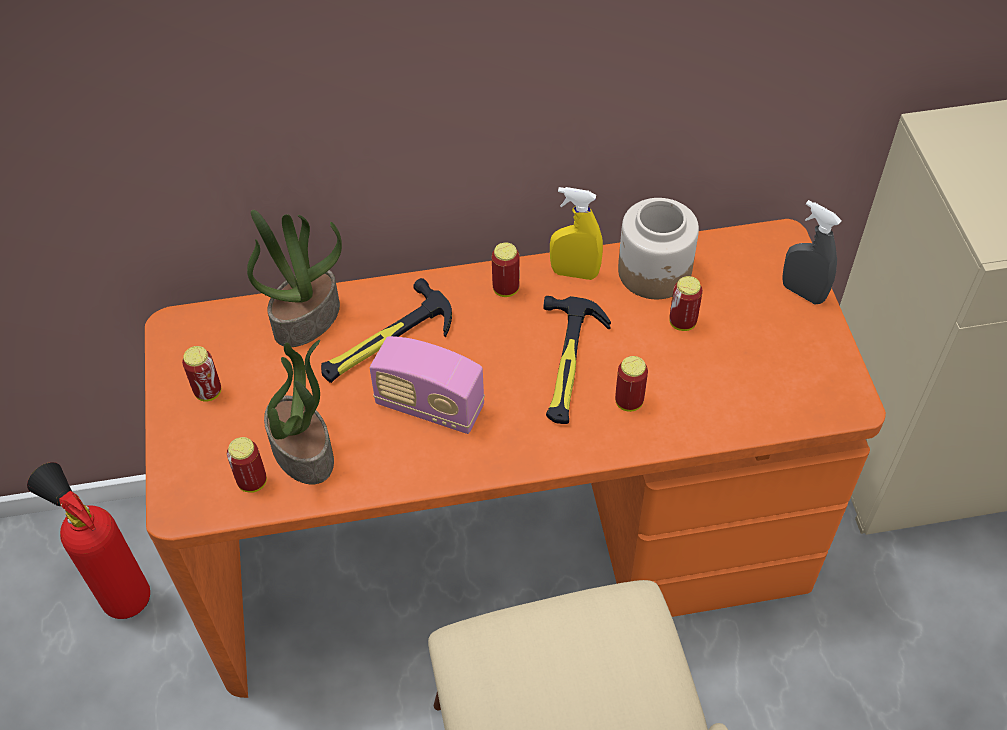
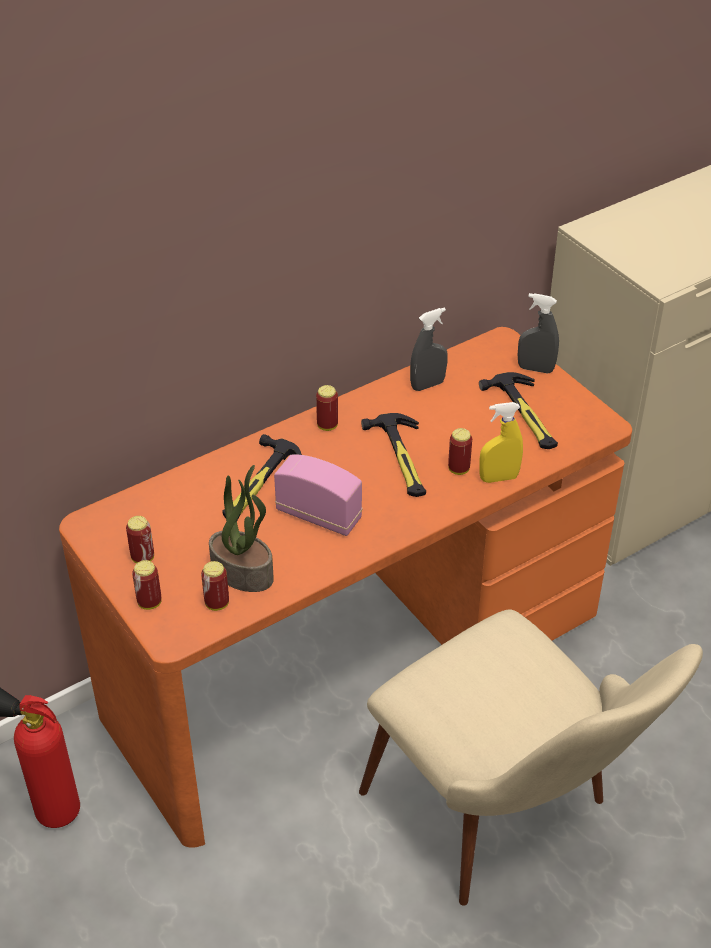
camera: 25 degrees left, 10 degrees down
potted plant [247,210,342,347] -> none
radio [370,336,485,434] -> radio turned 150 degrees counterclockwise [274,454,363,536]
yellow spray bottle [550,187,603,280] -> yellow spray bottle moved to [479,402,523,483]
jar [618,198,699,299] -> grey spray bottle [410,307,448,391]
can [669,276,703,331] -> can moved to [132,560,162,610]
none -> hammer [479,372,558,449]

